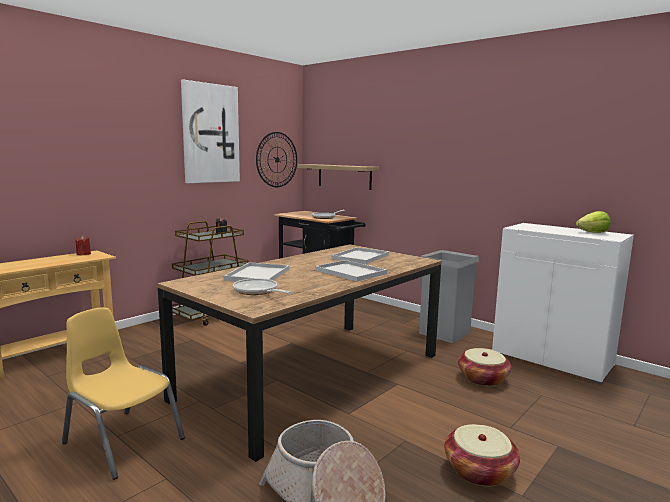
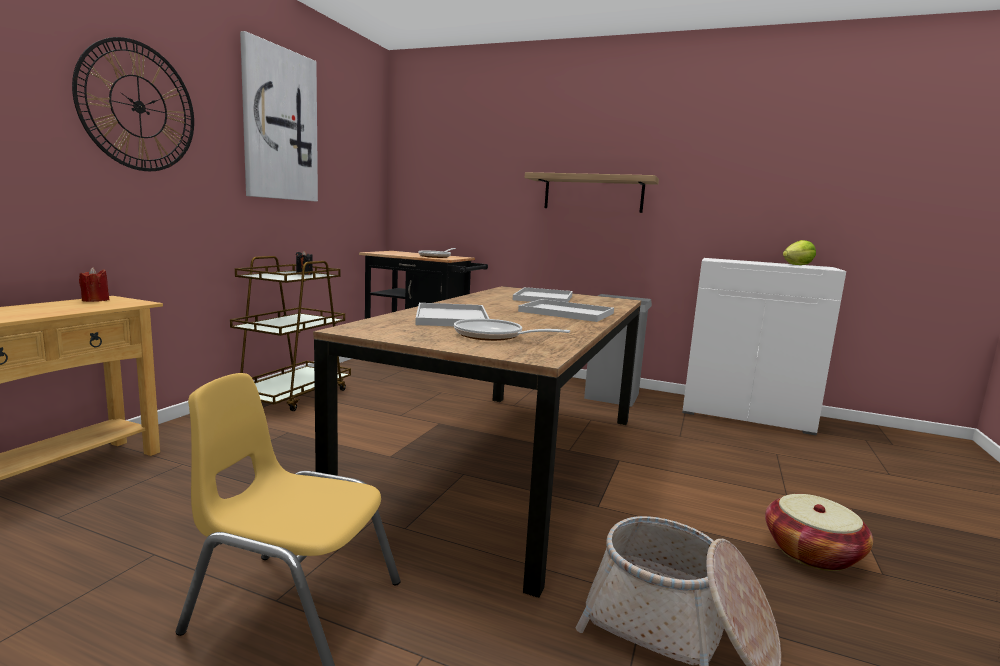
camera: 20 degrees left, 0 degrees up
wall clock [256,132,297,187] -> wall clock moved to [72,37,194,171]
shelf [298,164,379,190] -> shelf moved to [525,172,659,213]
basket [458,348,511,386] -> none

